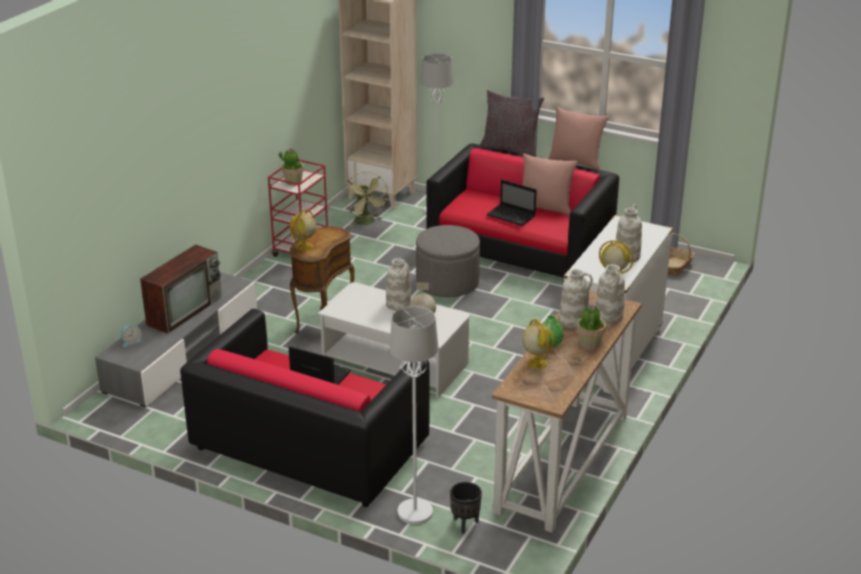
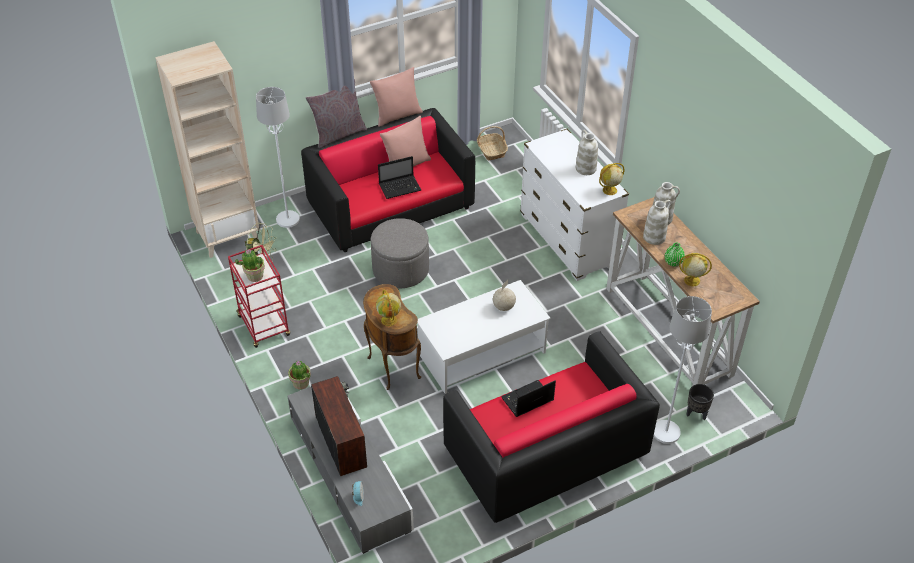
camera: 55 degrees left, 15 degrees up
white vase [386,258,411,311] -> none
potted plant [577,304,606,350] -> potted plant moved to [288,361,311,390]

